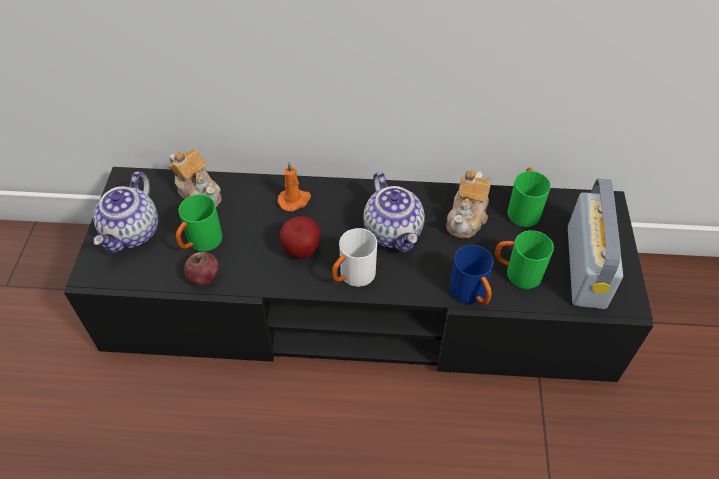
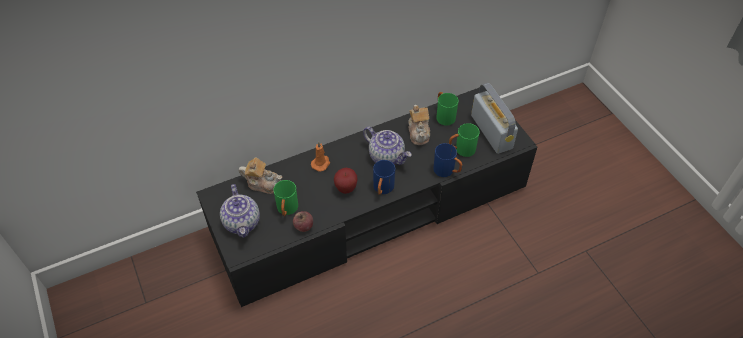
camera: 30 degrees left, 0 degrees up
white mug [332,228,377,287] -> blue mug [373,160,395,195]

